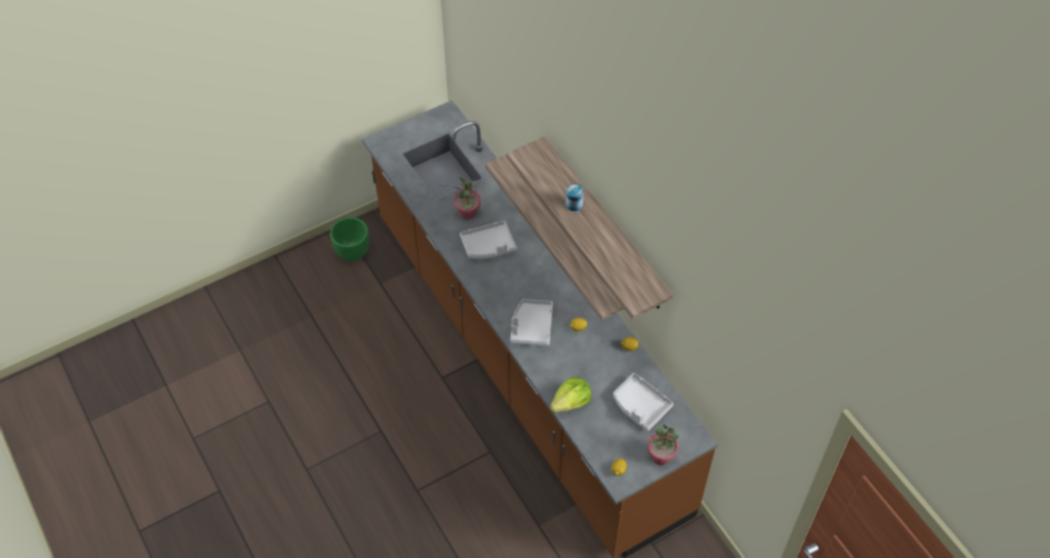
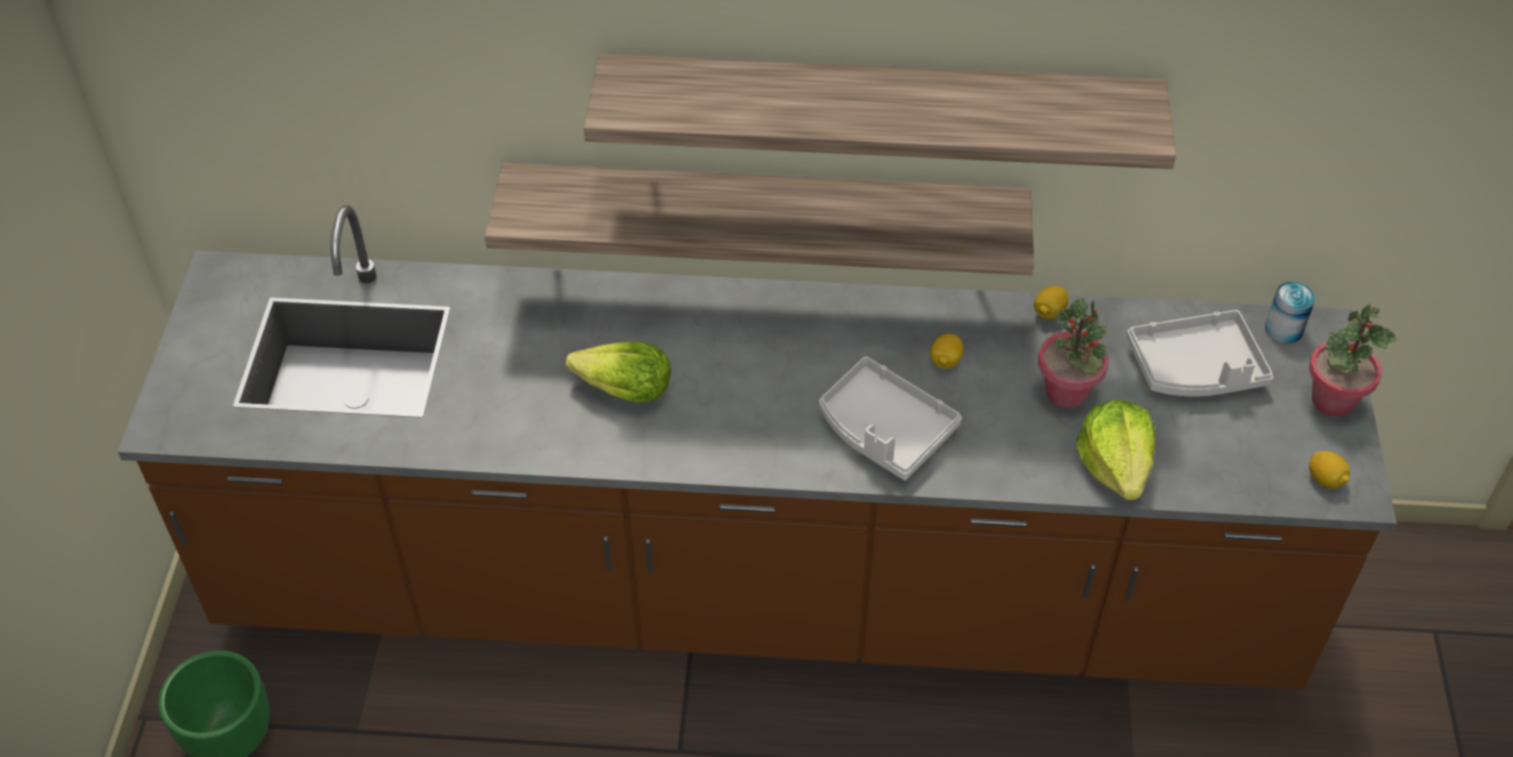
camera: 55 degrees left, 5 degrees down
potted plant [453,177,481,220] -> potted plant moved to [1038,298,1109,408]
grey tray [460,220,517,259] -> lettuce [566,342,671,403]
can [566,184,584,211] -> can moved to [1265,281,1315,344]

